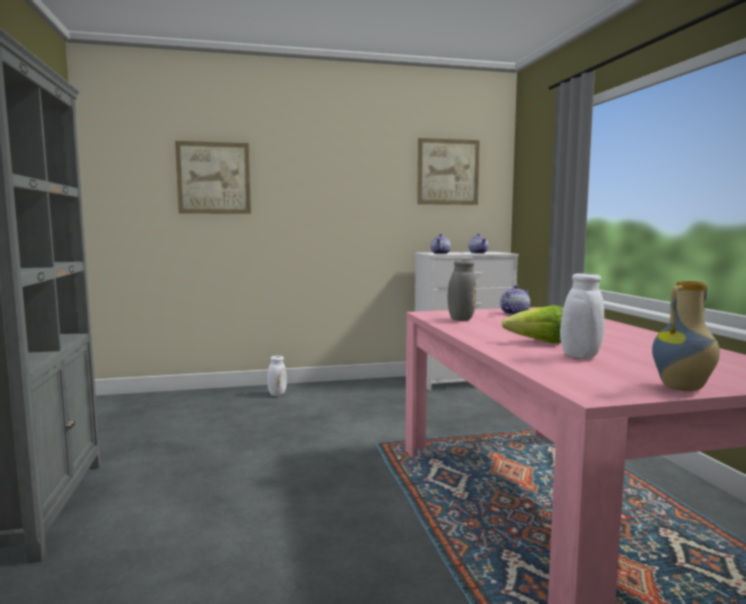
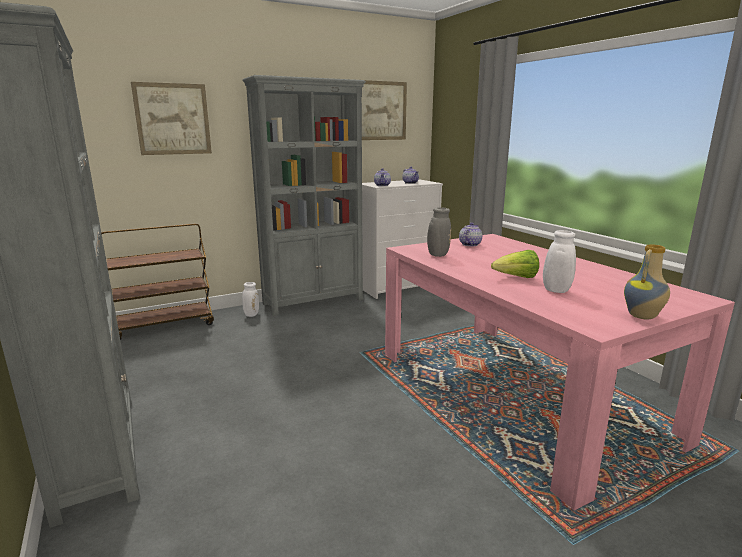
camera: 15 degrees left, 10 degrees up
none -> brown cart [101,223,214,341]
none -> grey bookcase [242,75,366,316]

